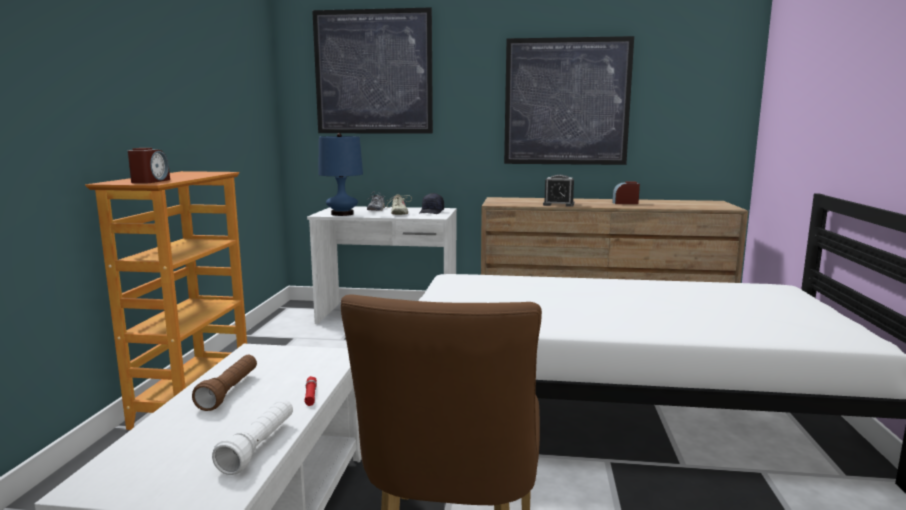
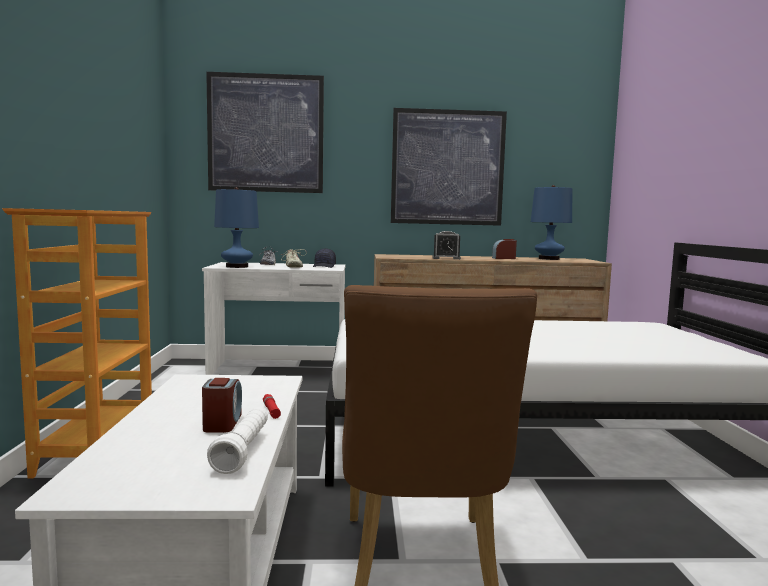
camera: 10 degrees left, 5 degrees down
alarm clock [128,148,170,184] -> alarm clock moved to [202,378,242,433]
brown flashlight [192,355,257,411] -> none
none -> blue table lamp [531,185,572,260]

